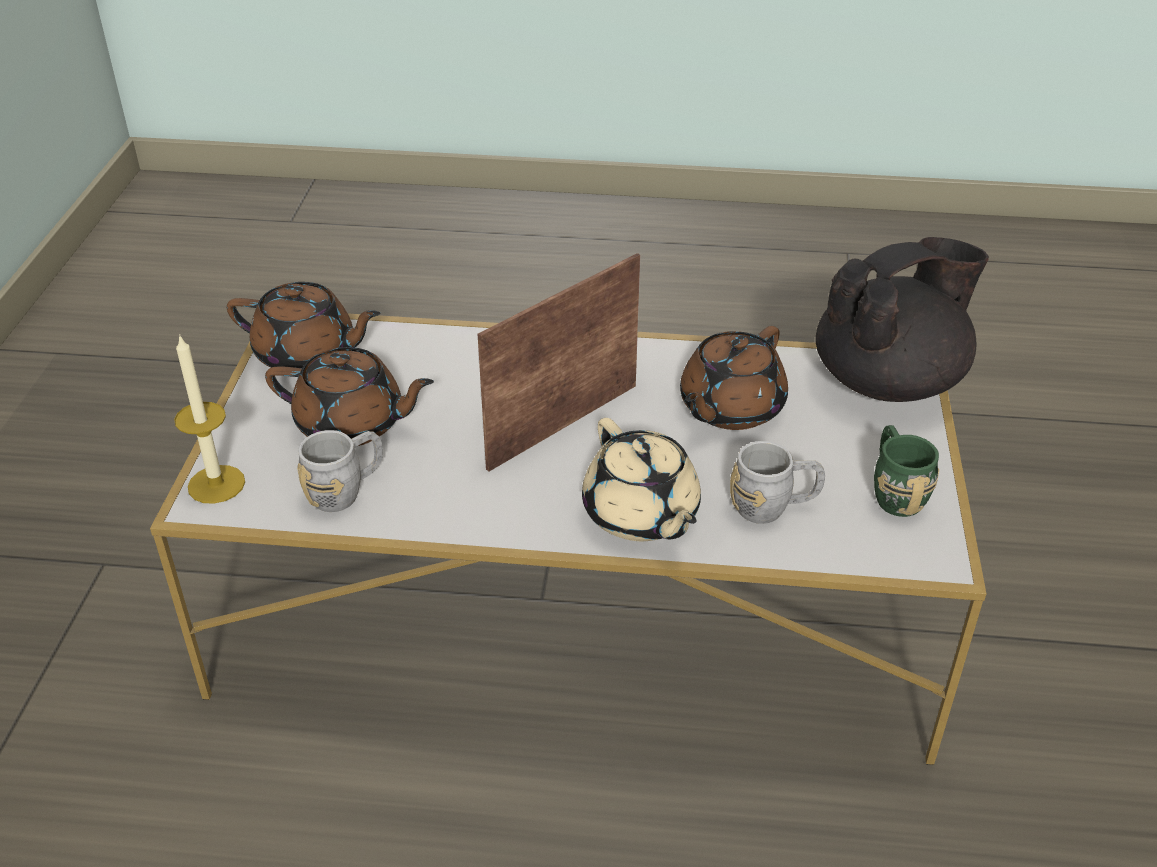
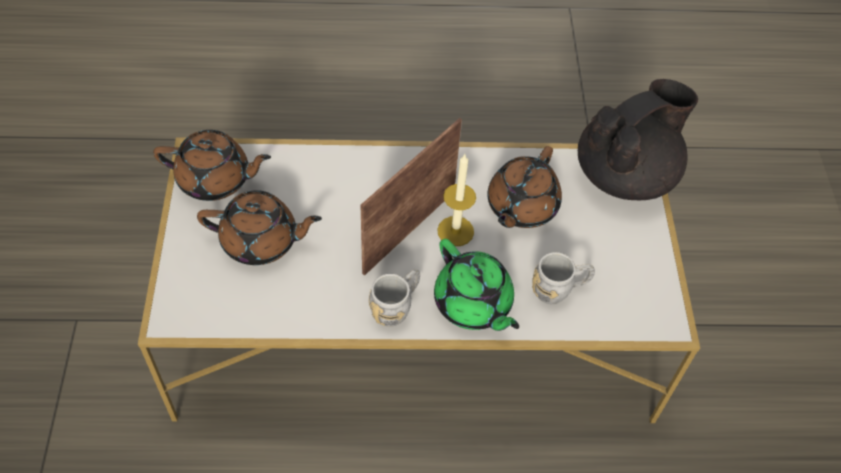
camera: 10 degrees left, 15 degrees up
candle [174,334,245,504] -> candle moved to [437,154,476,246]
grey mug [297,430,383,512] -> grey mug moved to [369,269,420,327]
beige teapot [582,418,701,541] -> green teapot [434,239,519,331]
green mug [874,425,939,517] -> none

